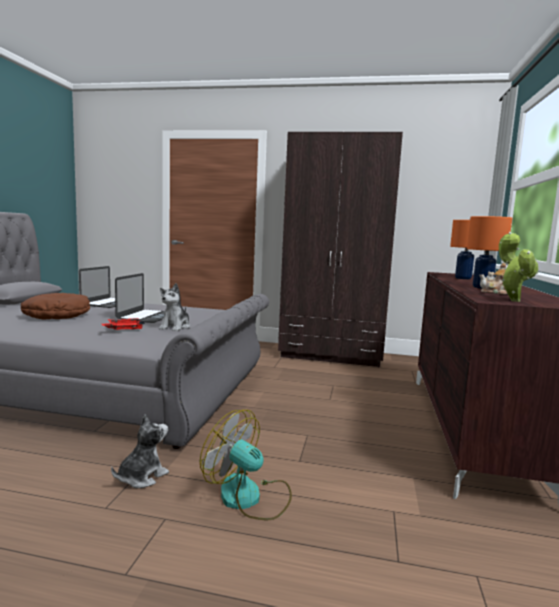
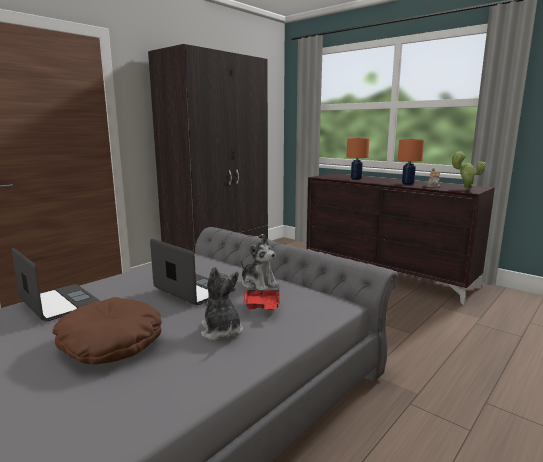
camera: 60 degrees left, 5 degrees up
plush toy [111,414,169,488] -> plush toy moved to [201,266,243,341]
fan [200,409,292,520] -> none

